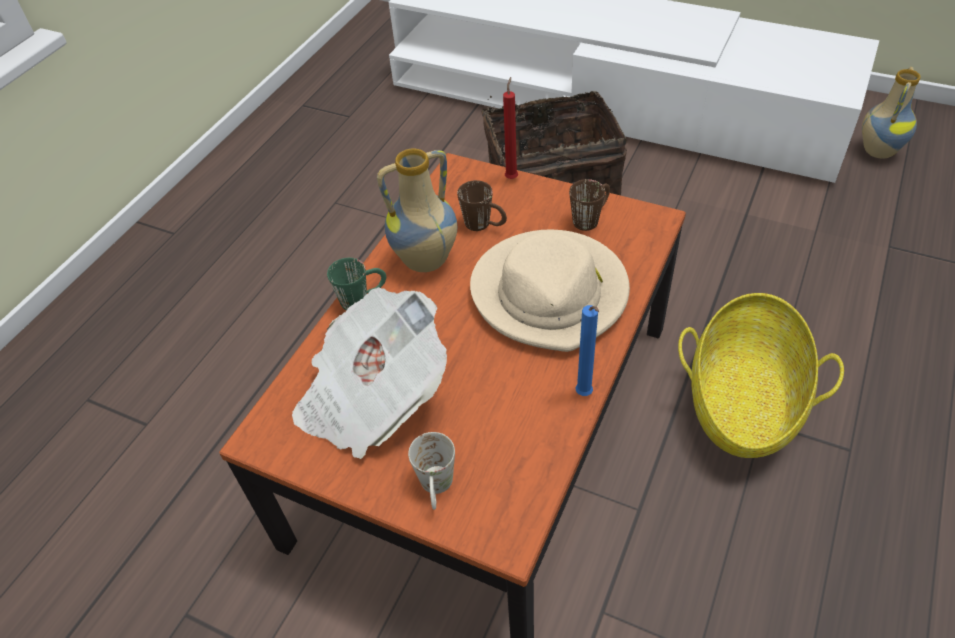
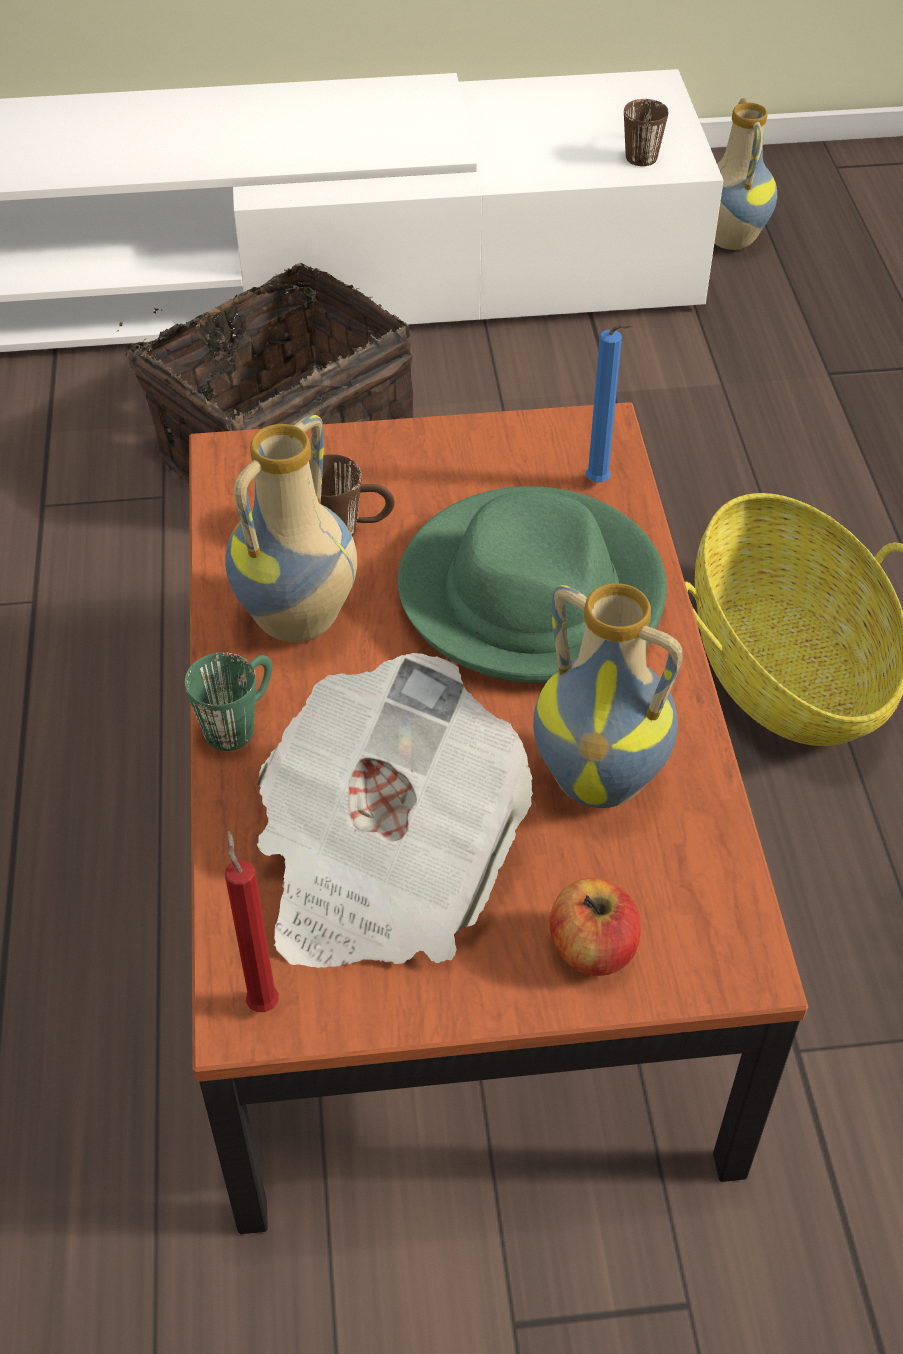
camera: 35 degrees left, 0 degrees up
white mug [408,432,455,510] -> apple [549,878,641,976]
beige hat [470,230,630,352] -> green hat [397,486,667,683]
red candle [503,77,518,179] -> red candle moved to [225,830,279,1012]
brown mug [569,179,610,231] -> brown mug moved to [624,99,668,166]
blue candle [575,305,599,396] -> blue candle moved to [586,324,632,482]
none -> vase [533,583,683,808]

